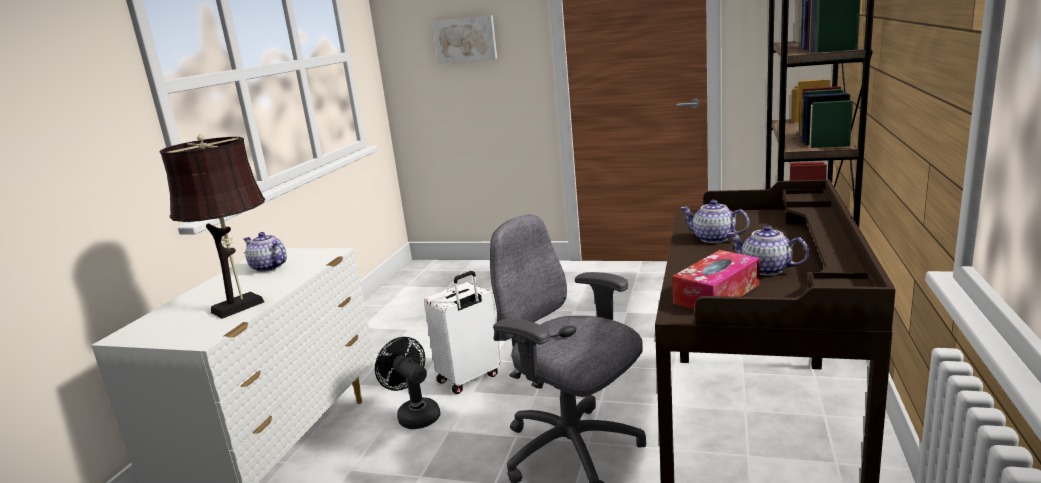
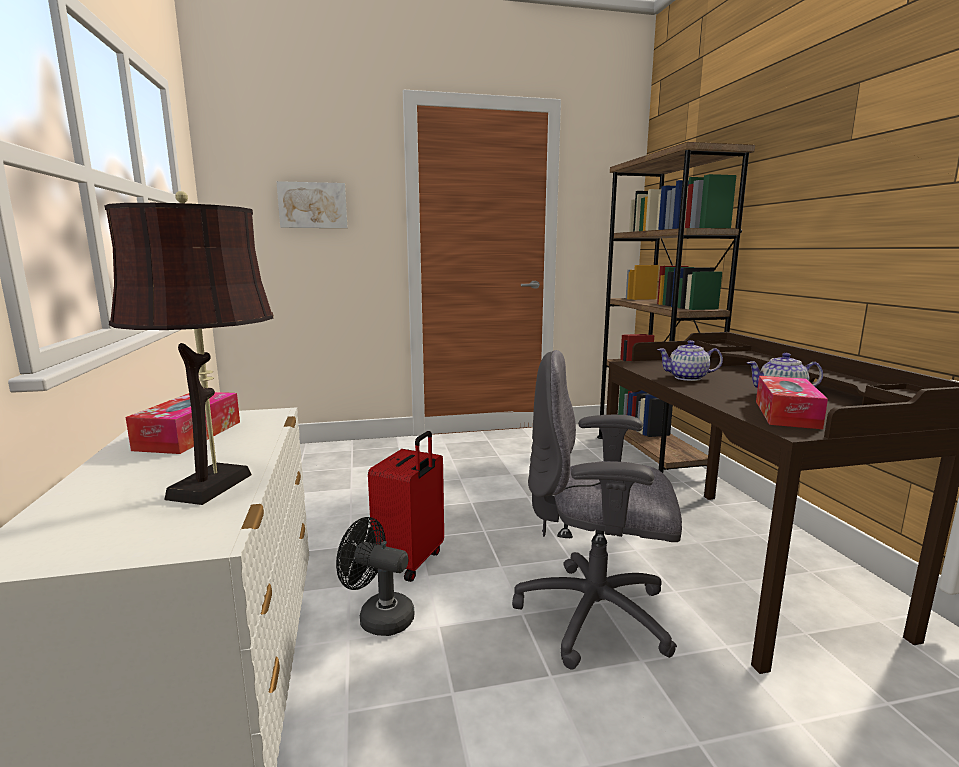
camera: 30 degrees left, 5 degrees down
teapot [243,232,287,272] -> tissue box [126,392,240,454]
white suitcase [424,271,502,394] -> red suitcase [368,431,444,582]

